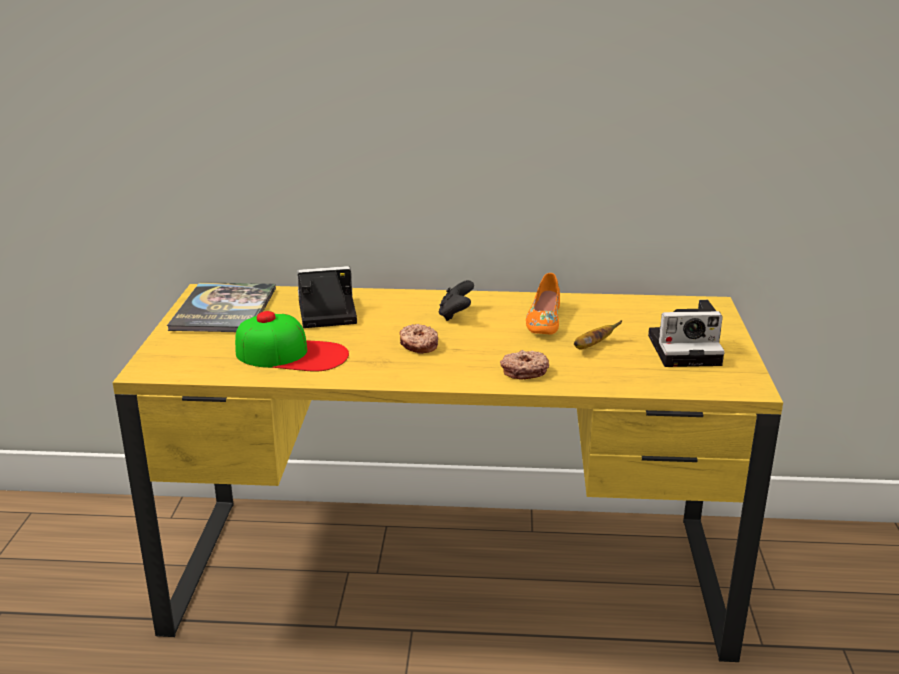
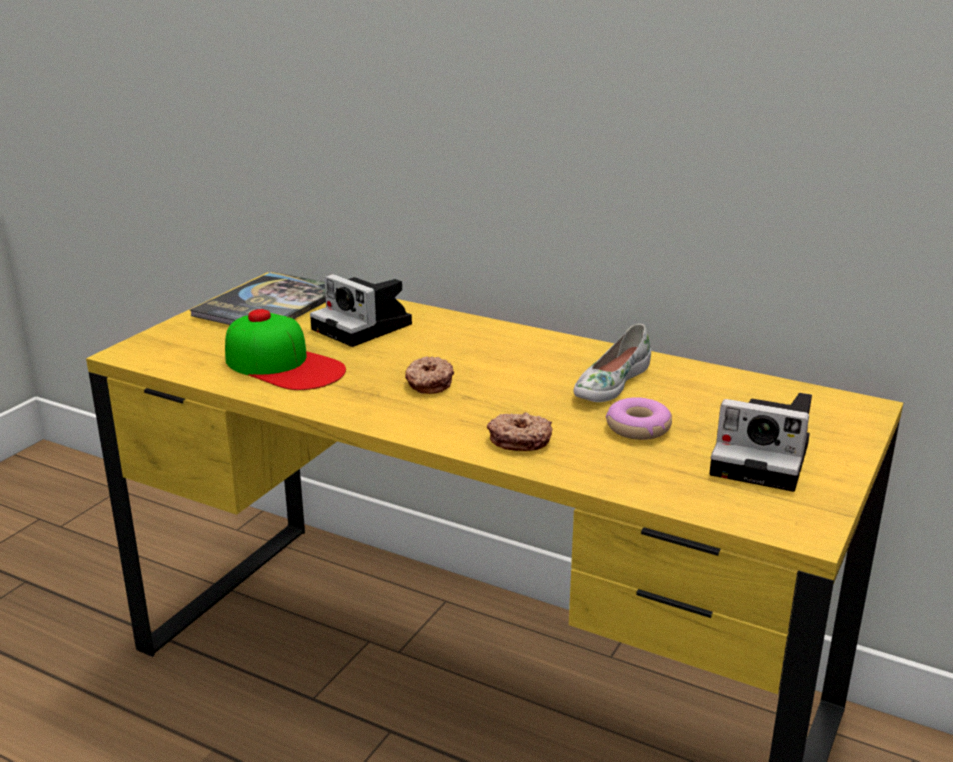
camera: 25 degrees right, 0 degrees up
camera [297,266,357,328] -> camera turned 150 degrees counterclockwise [310,274,412,347]
black game controller [439,280,474,321] -> none
orange shoe [526,273,560,335] -> white shoe [574,324,651,402]
banana [574,320,622,349] -> donut [606,397,672,440]

